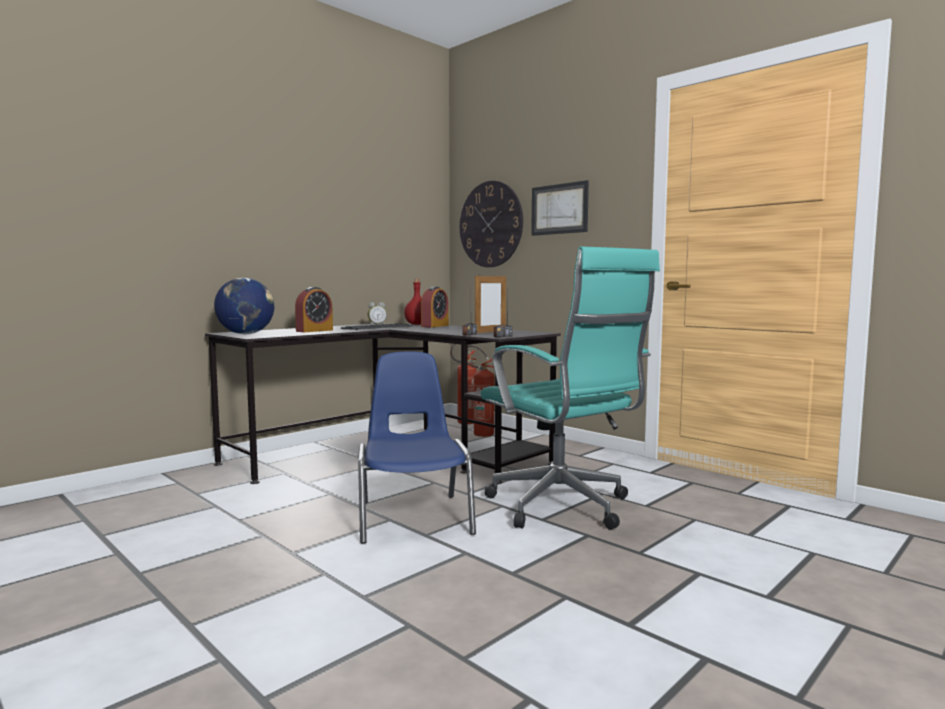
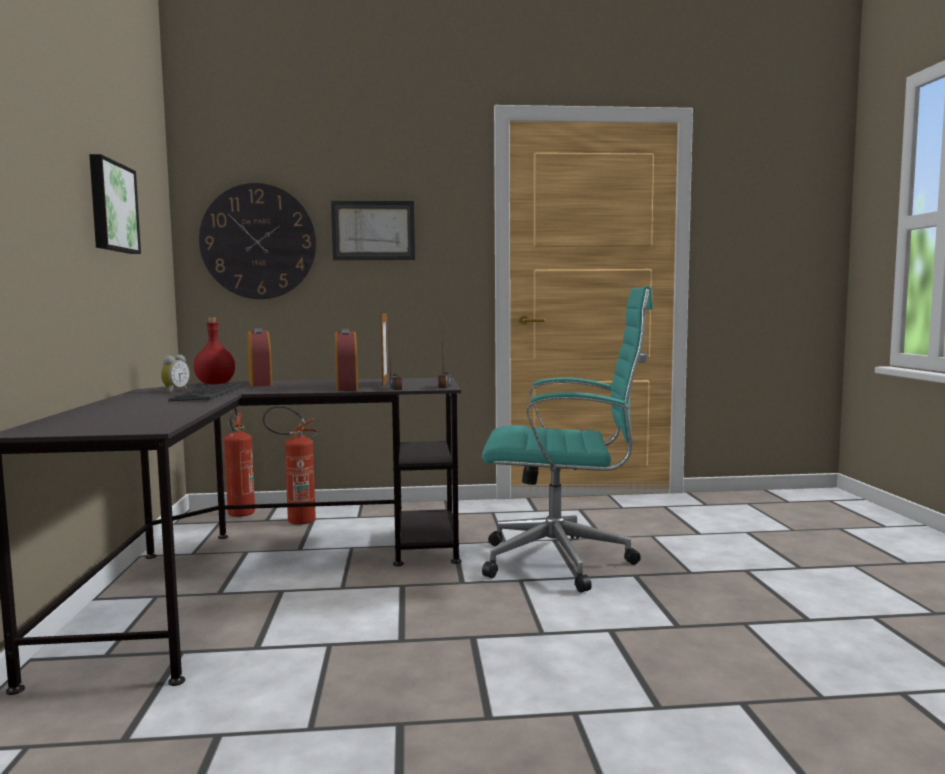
camera: 50 degrees left, 0 degrees up
globe [214,278,274,334] -> none
alarm clock [295,287,333,332] -> alarm clock moved to [335,329,358,391]
blue chair [358,351,476,544] -> none
none -> picture [89,154,141,254]

